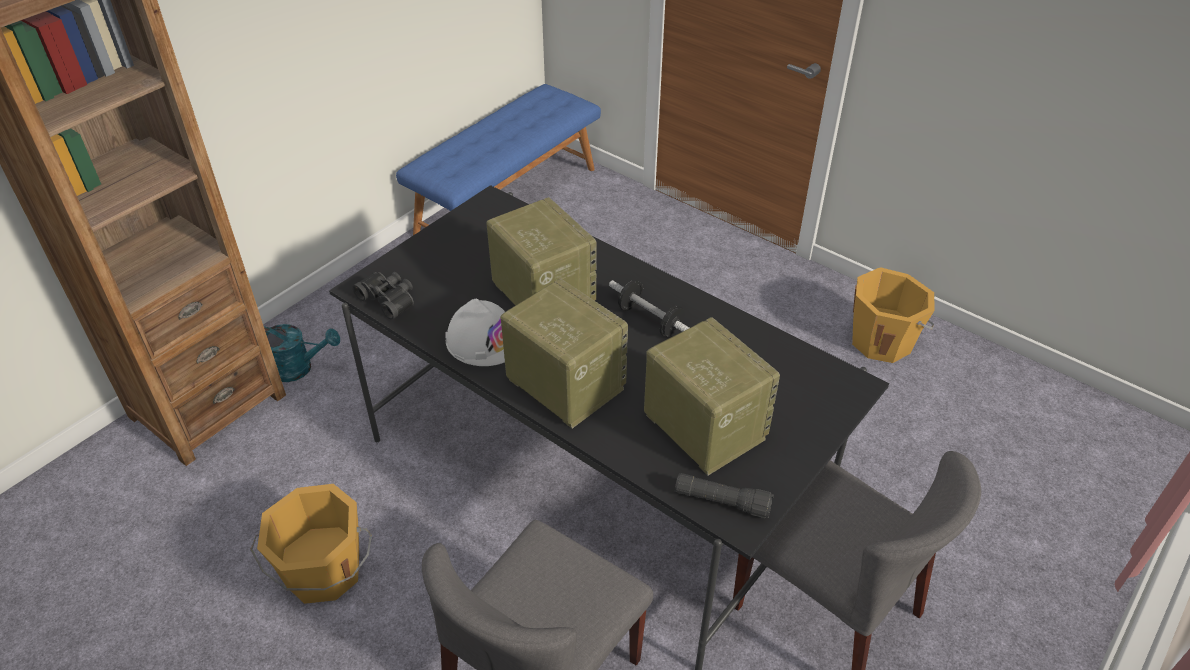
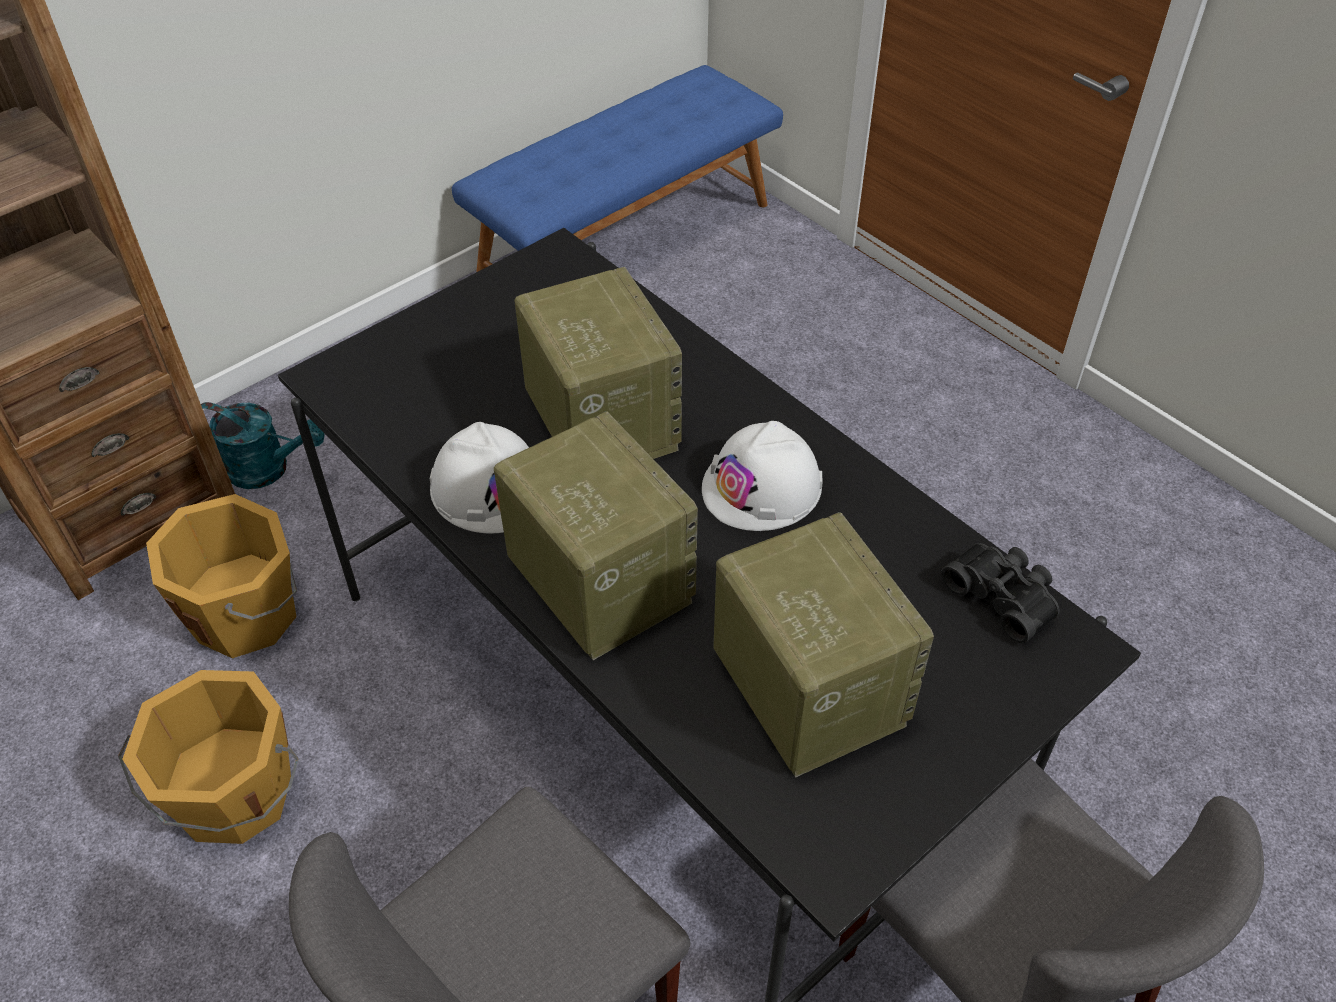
camera: 10 degrees right, 5 degrees up
black binoculars [353,272,414,320] -> black binoculars moved to [941,543,1060,644]
dumbbell [609,280,689,336] -> white hard hat [702,421,822,531]
black flashlight [675,473,774,518] -> none
orange bucket [852,267,935,363] -> orange bucket moved to [146,494,297,658]

